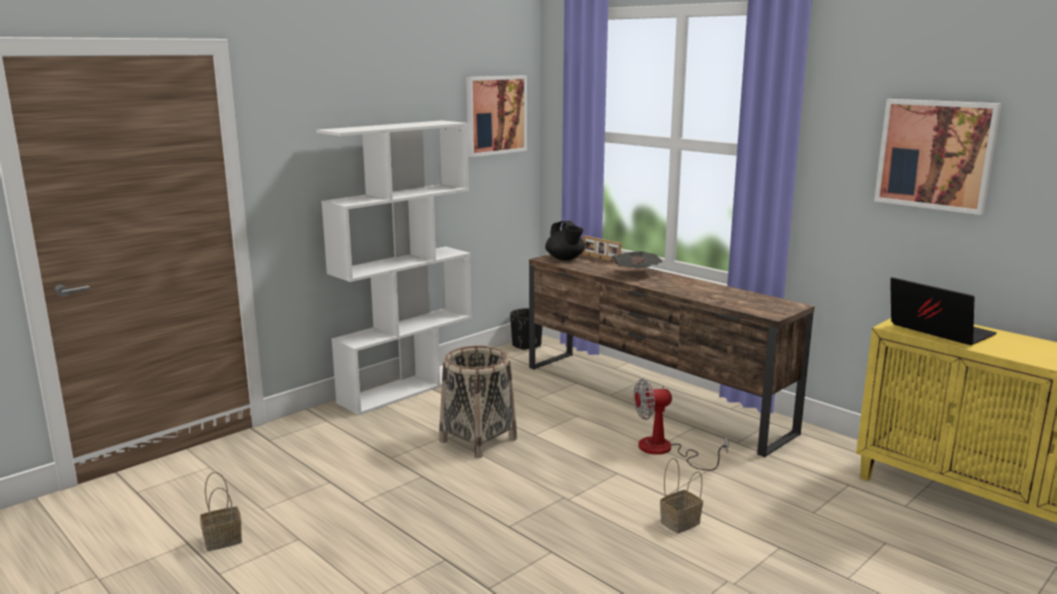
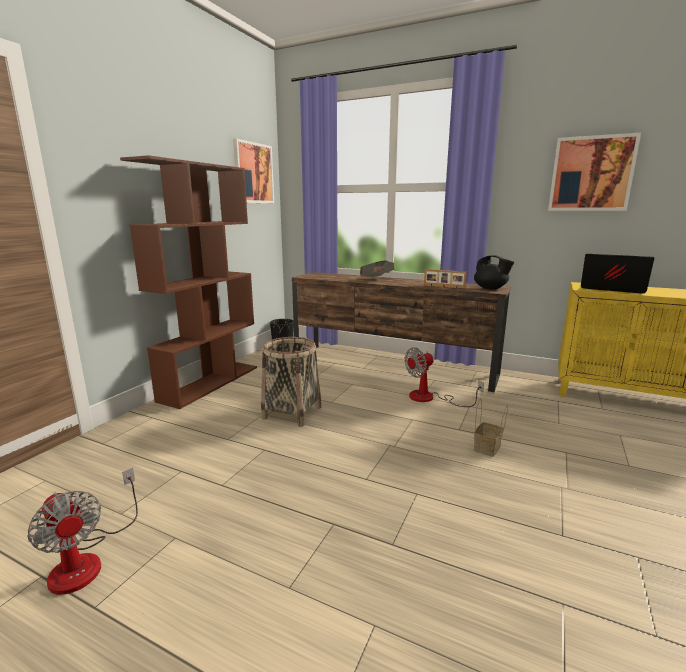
camera: 20 degrees left, 0 degrees up
basket [200,472,242,551] -> fan [27,468,138,595]
white bookcase [316,121,472,415] -> brown bookcase [120,155,257,409]
black teapot [545,221,585,261] -> black teapot moved to [474,255,514,290]
picture frame [582,235,621,262] -> picture frame moved to [424,269,467,289]

